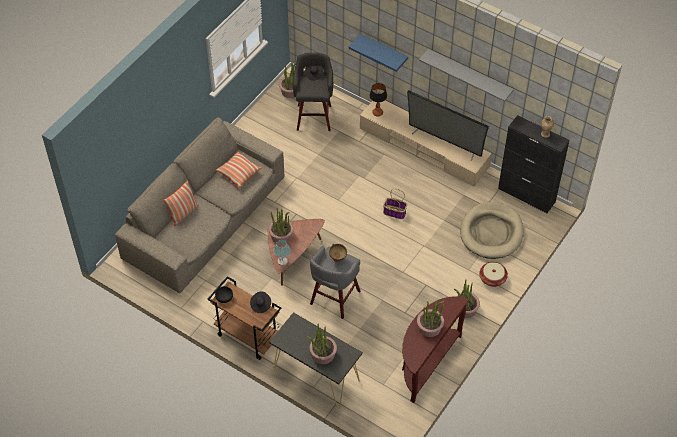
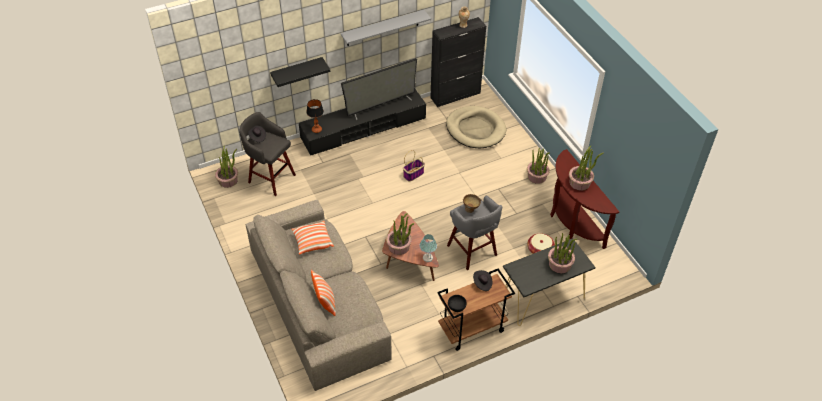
camera: 60 degrees left, 5 degrees down
blue shelf [349,34,408,72] -> black shelf [270,57,330,87]
beige tv stand [360,101,492,187] -> black tv stand [299,89,426,156]
basket [479,262,508,287] -> basket moved to [527,233,555,254]

